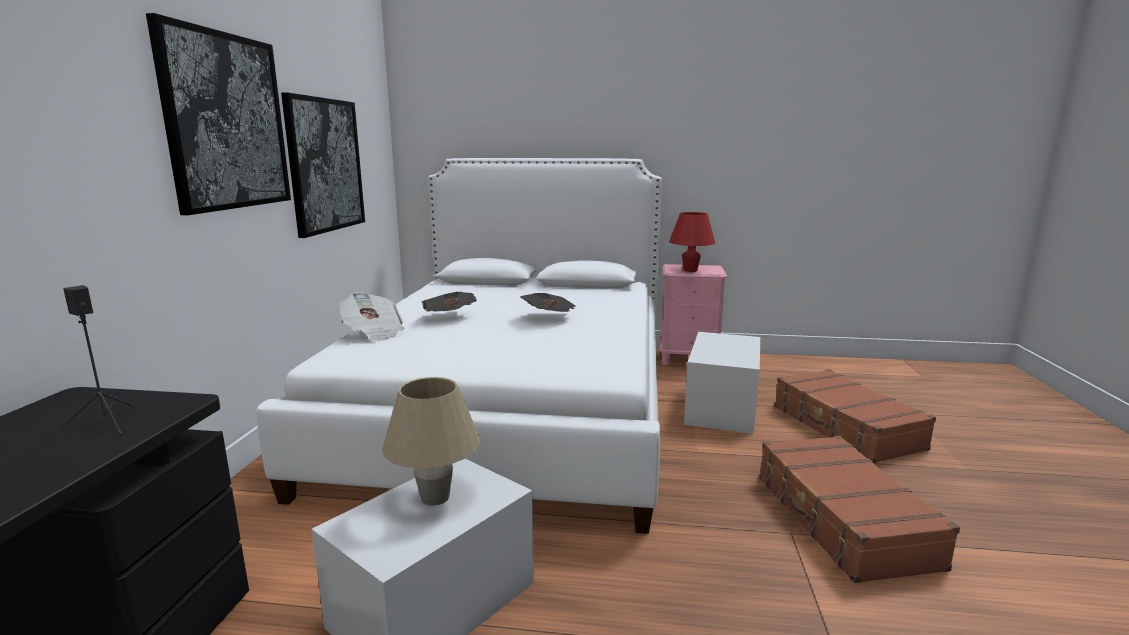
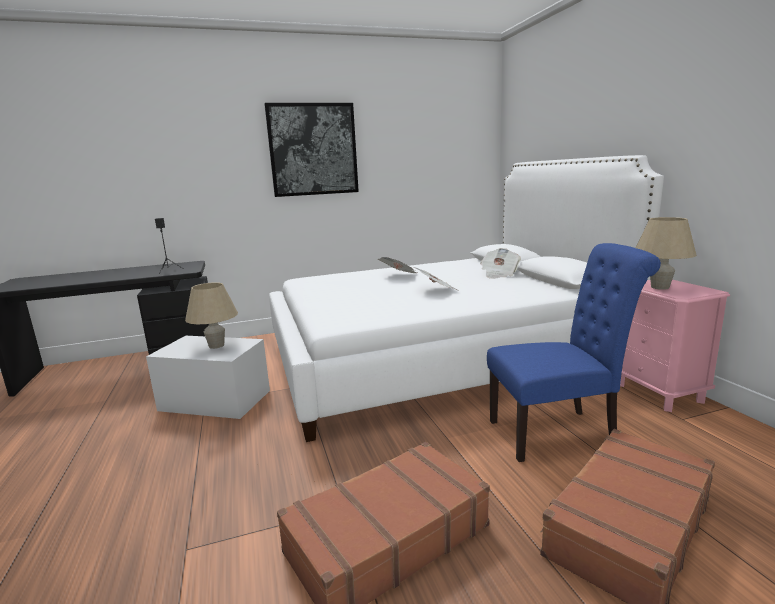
camera: 65 degrees right, 0 degrees up
picture [281,92,365,238] -> none
newspaper [339,292,405,342] -> newspaper moved to [480,248,521,279]
red table lamp [669,212,715,272] -> beige table lamp [636,217,697,290]
white storage box [684,332,760,434] -> blue chair [487,243,661,462]

